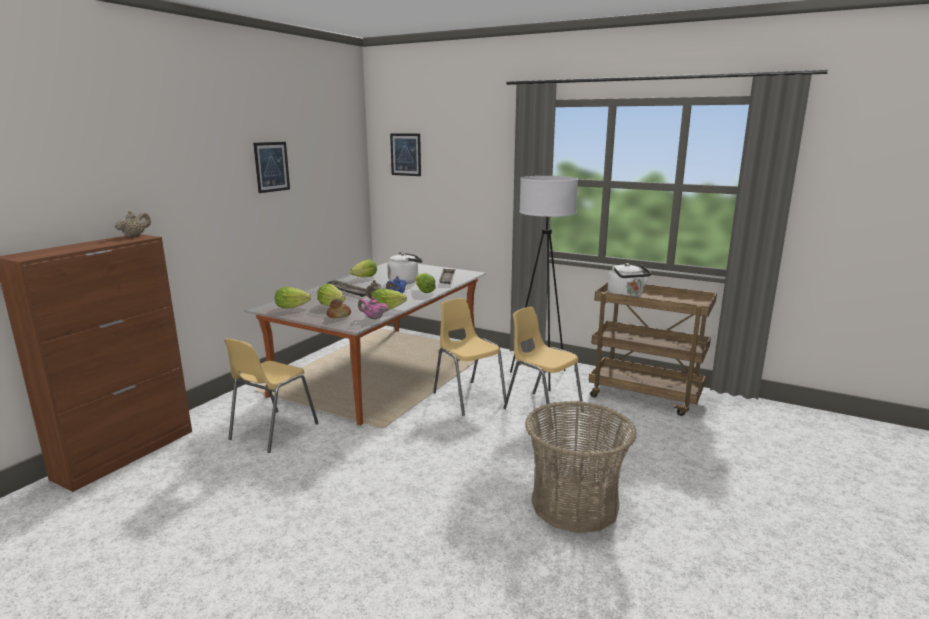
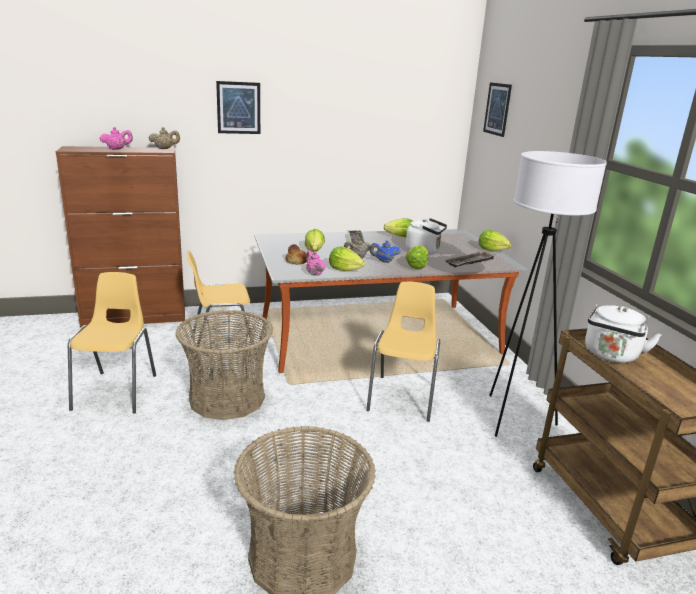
camera: 45 degrees right, 5 degrees up
picture [253,142,290,193] -> picture moved to [216,81,260,134]
lettuce [275,287,311,308] -> lettuce moved to [478,230,512,251]
yellow chair [503,307,584,428] -> yellow chair moved to [68,272,156,414]
none -> pink teapot [99,127,133,150]
none -> basket [175,310,273,420]

